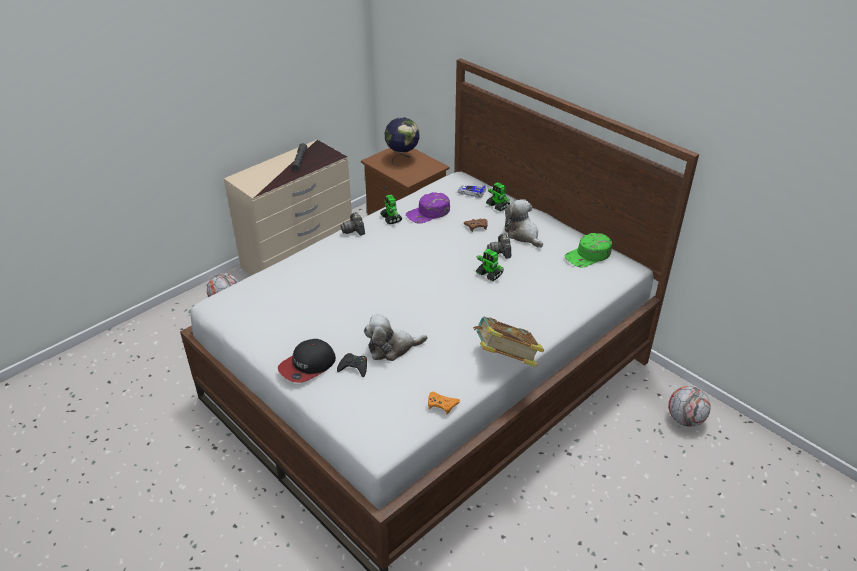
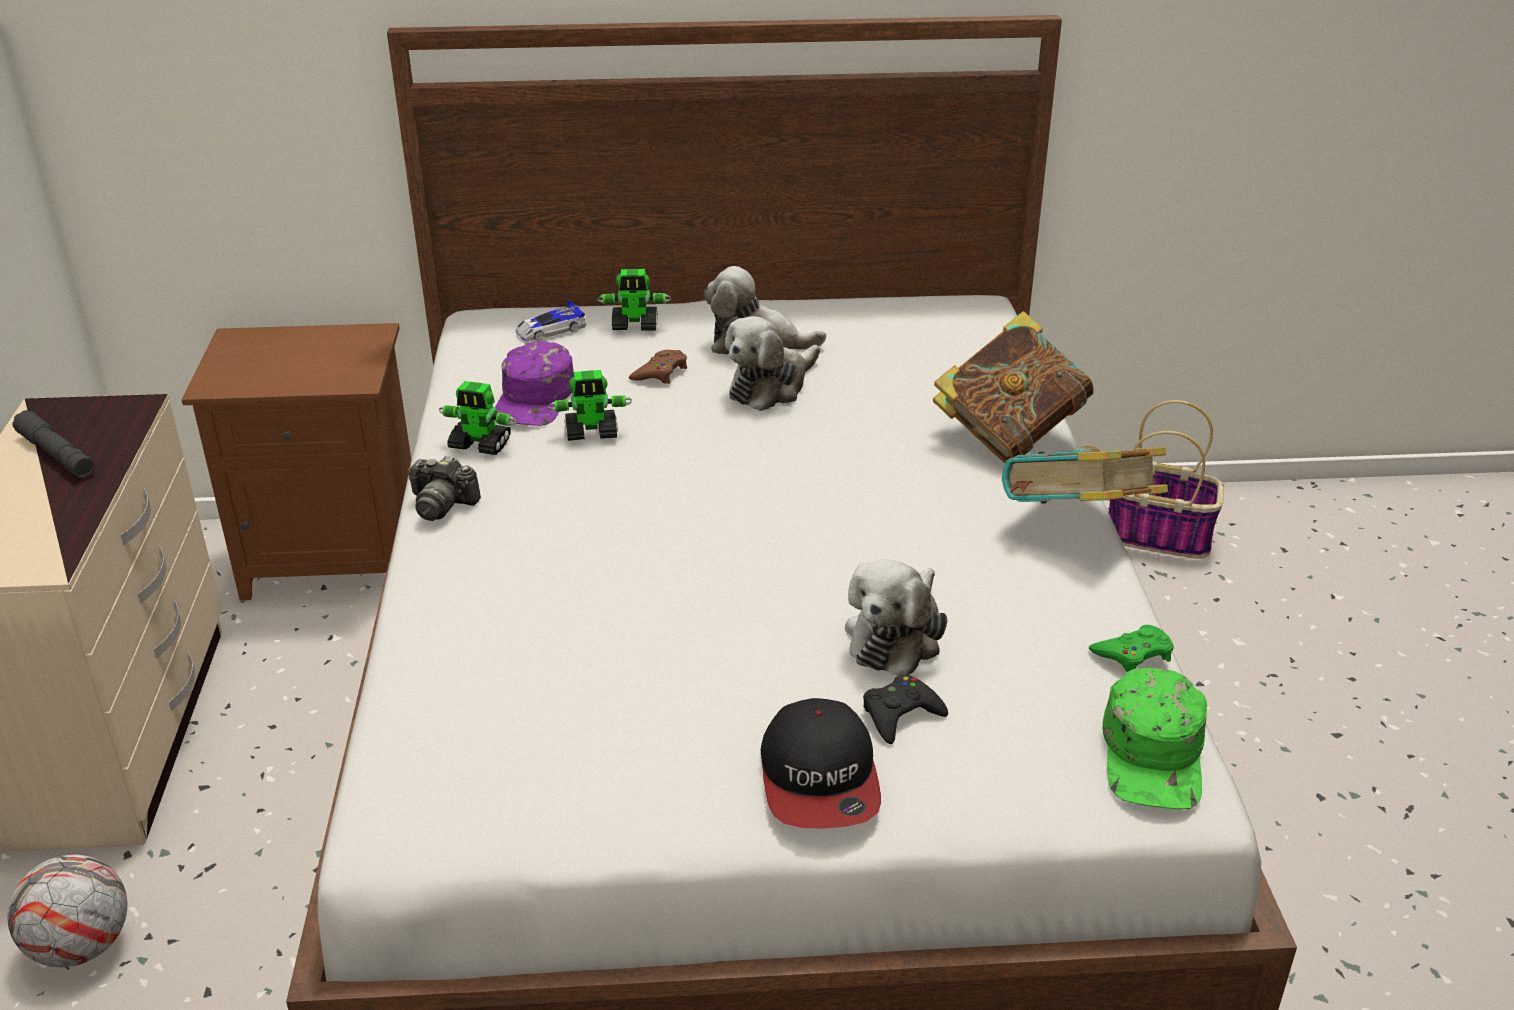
camera: 50 degrees left, 5 degrees down
globe [385,117,420,166] -> none
orange game controller [428,392,460,414] -> green game controller [1089,625,1174,672]
toy robot [476,249,504,281] -> toy robot moved to [548,370,632,441]
camera [487,234,511,258] -> plush toy [725,316,820,411]
green cap [564,233,612,268] -> green cap moved to [1103,668,1207,809]
football [668,386,711,427] -> basket [1109,400,1224,559]
none -> book [933,311,1094,464]

